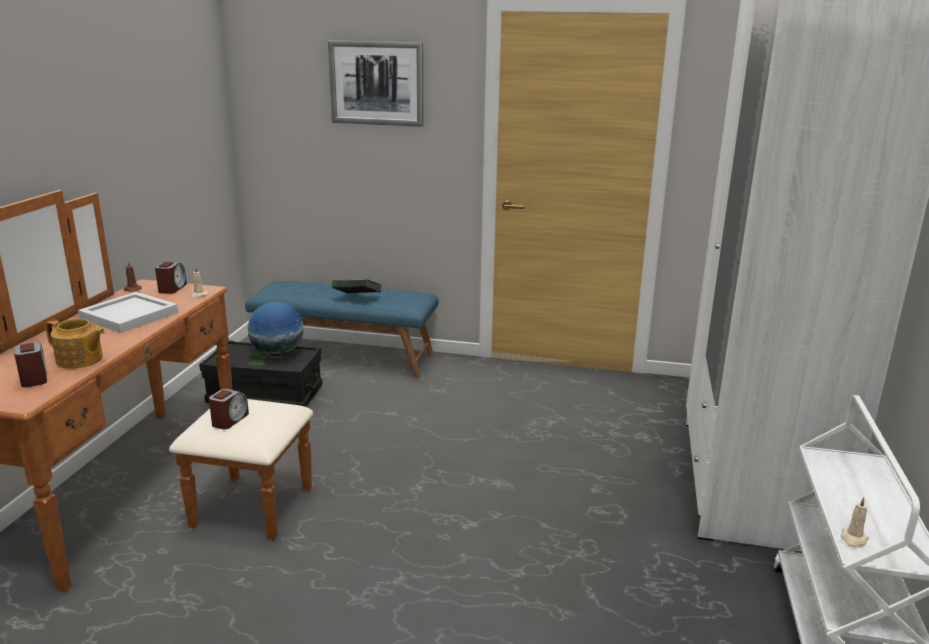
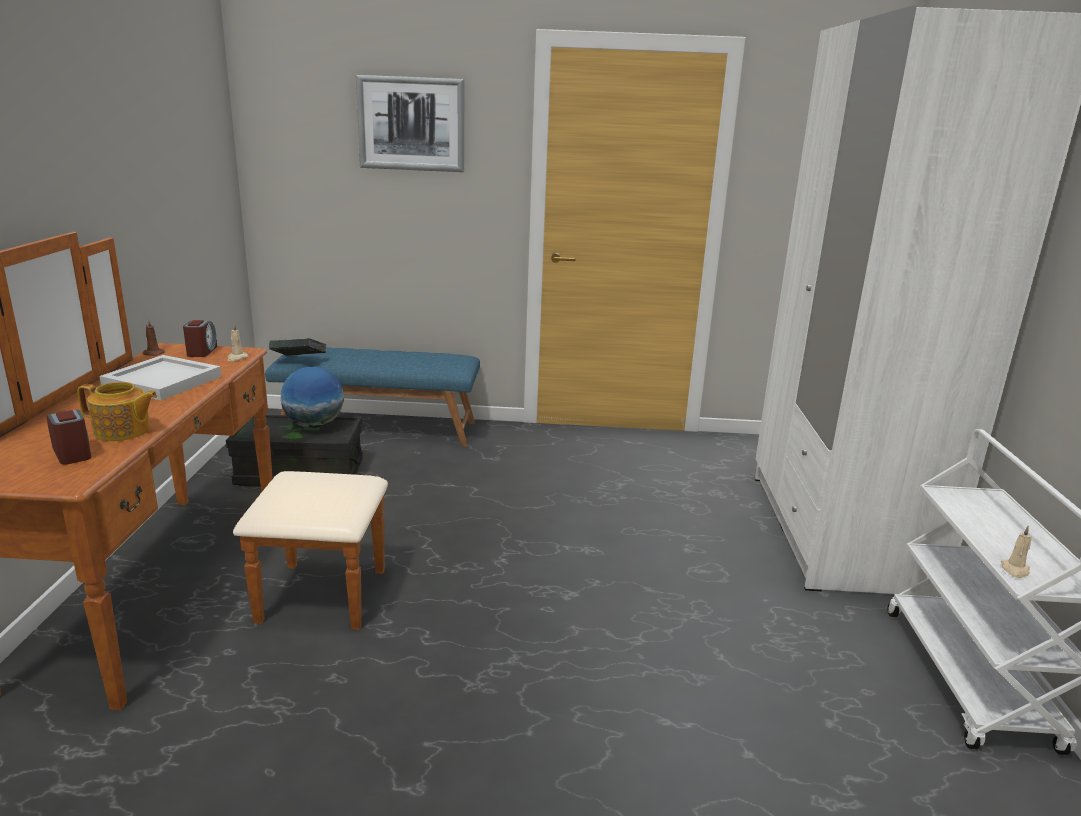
camera: 10 degrees left, 0 degrees up
alarm clock [209,389,249,429] -> none
book [332,279,382,294] -> book moved to [269,338,326,356]

